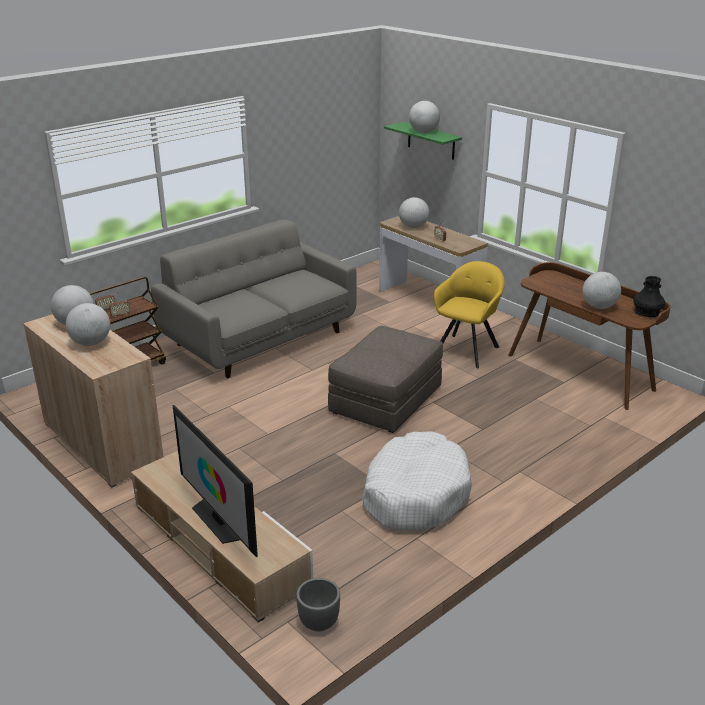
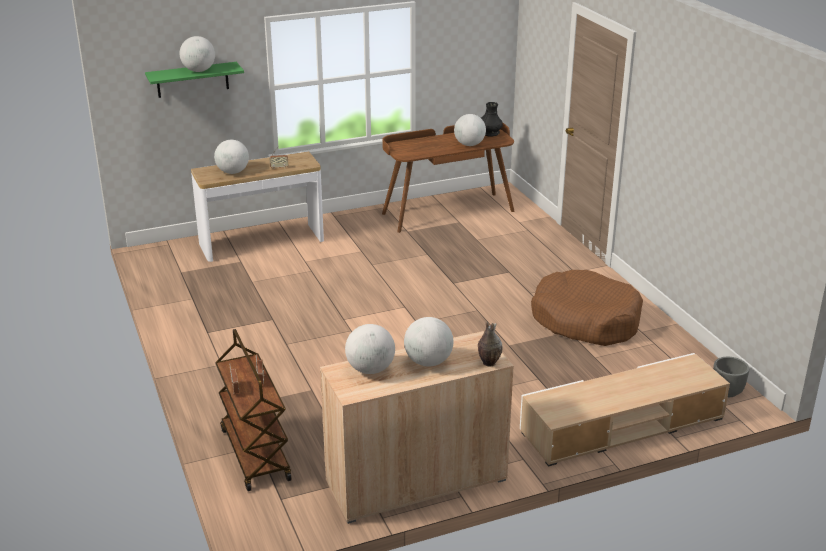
camera: 70 degrees left, 0 degrees up
grey sofa [151,219,357,378] -> none
television [173,405,258,557] -> none
grey ottoman [328,326,443,433] -> none
white dog bed [363,431,472,530] -> brown dog bed [531,270,643,346]
yellow armchair [434,261,505,368] -> none
none -> vase [478,321,502,367]

